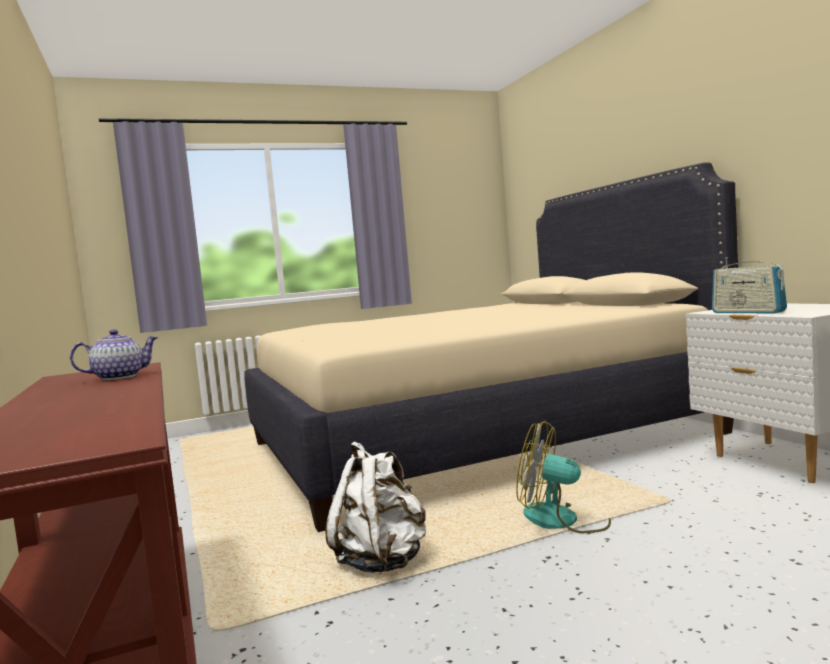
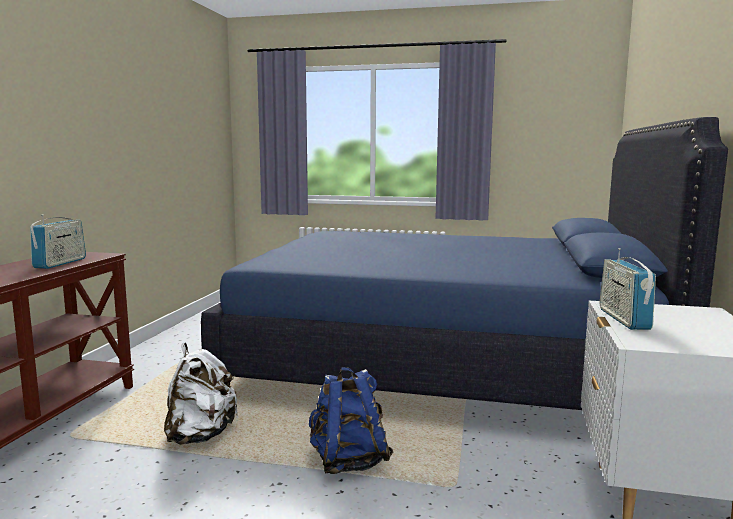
camera: 35 degrees right, 5 degrees up
teapot [70,329,159,380] -> radio [30,214,86,269]
beige bed [244,162,738,532] -> blue bed [201,117,728,410]
fan [516,421,611,534] -> blue backpack [309,367,393,474]

